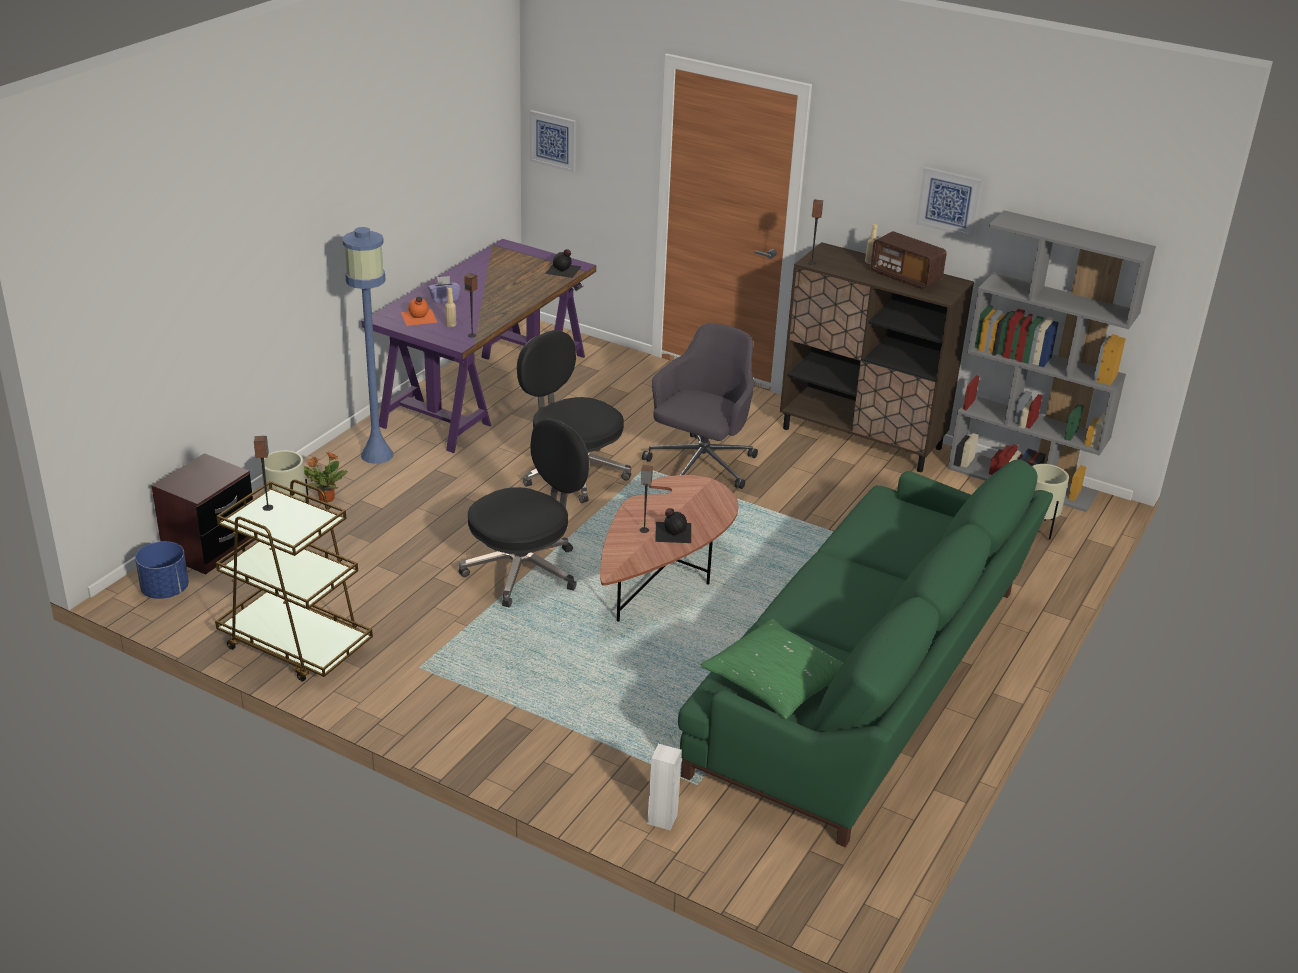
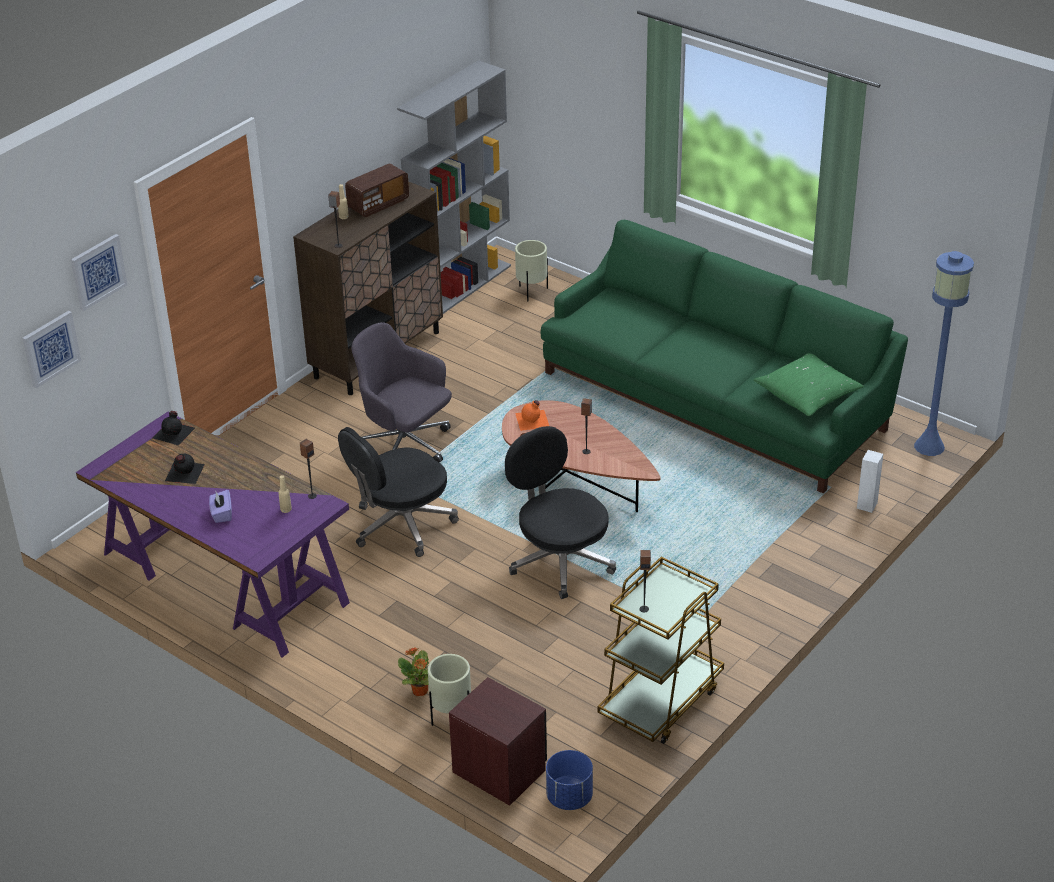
camera: 80 degrees left, 5 degrees up
blue floor lamp [343,227,394,464] -> blue floor lamp moved to [914,251,974,456]
orange bottle [401,297,437,326] -> orange bottle moved to [515,400,549,431]
black bottle [655,508,691,543] -> black bottle moved to [165,454,205,484]
picture [916,167,982,238] -> picture moved to [71,234,128,311]

